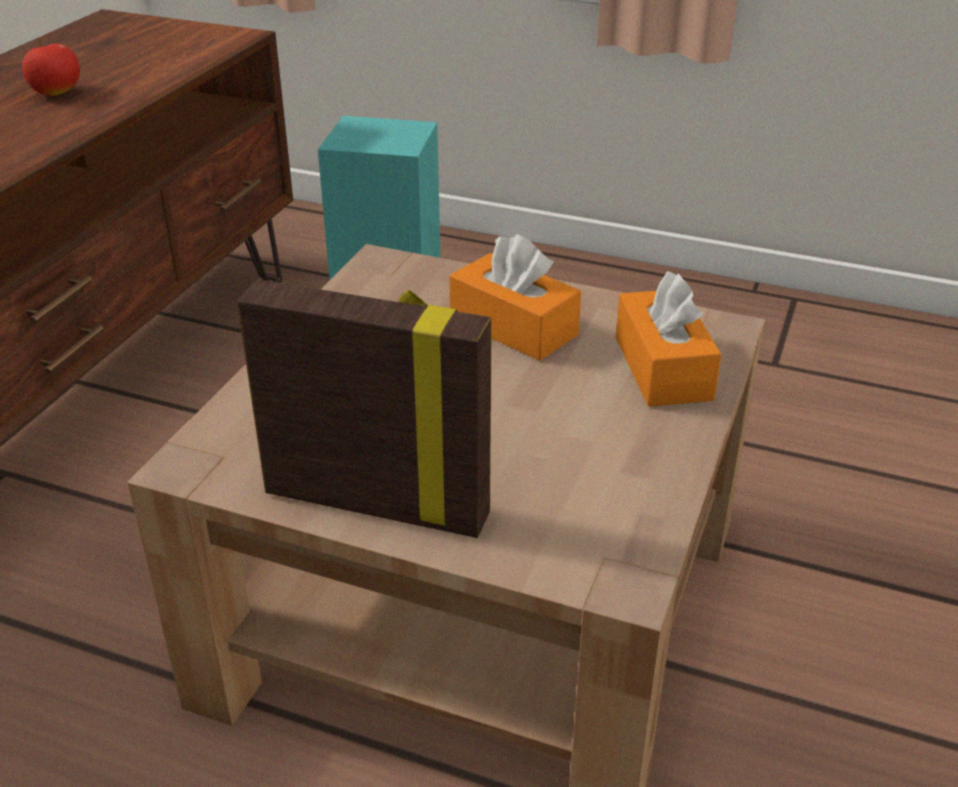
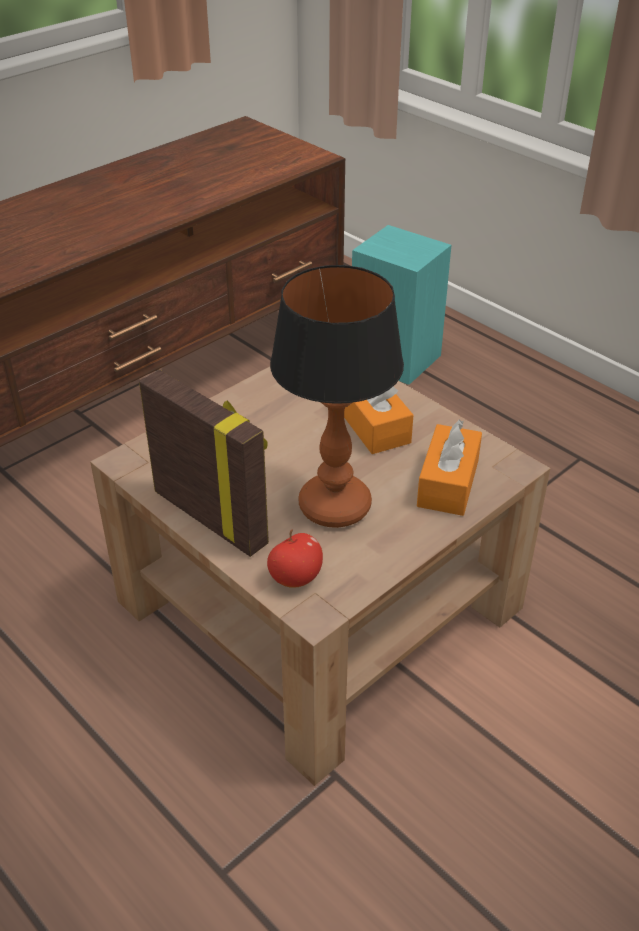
camera: 25 degrees right, 5 degrees up
apple [22,37,80,96] -> apple moved to [267,529,323,588]
none -> table lamp [270,265,404,528]

